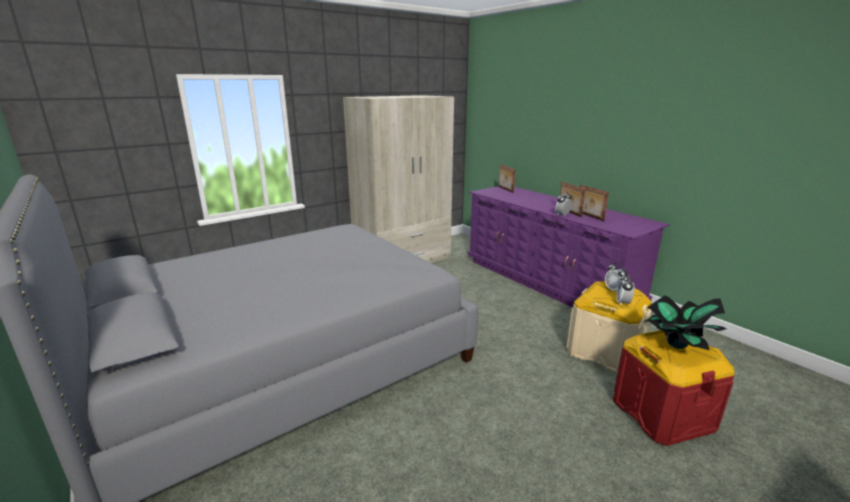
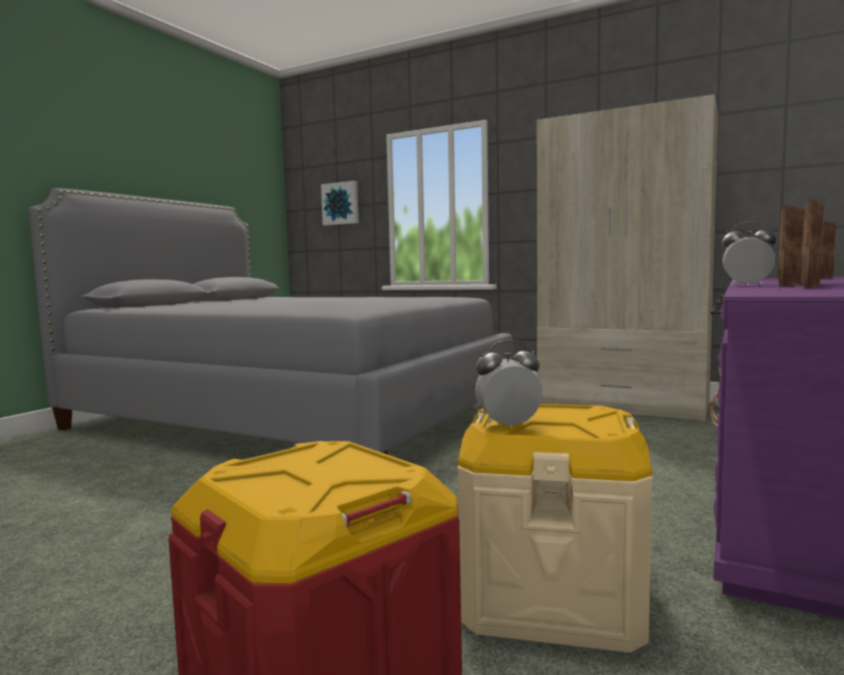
camera: 65 degrees right, 15 degrees down
alarm clock [605,262,628,294] -> none
potted plant [643,295,726,350] -> none
none -> picture [321,181,359,225]

